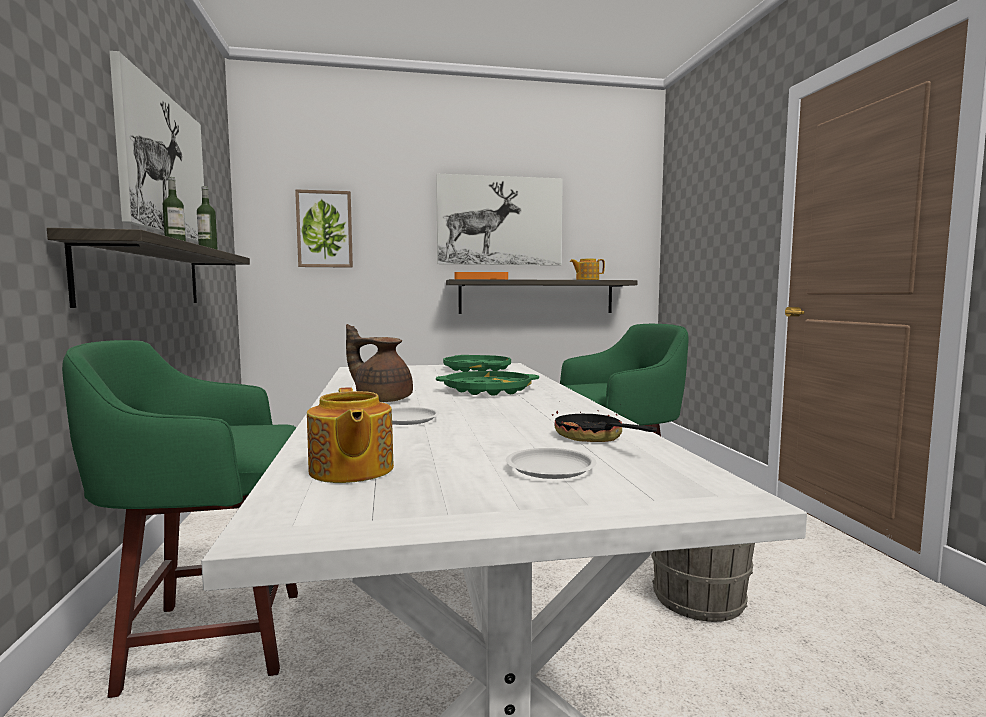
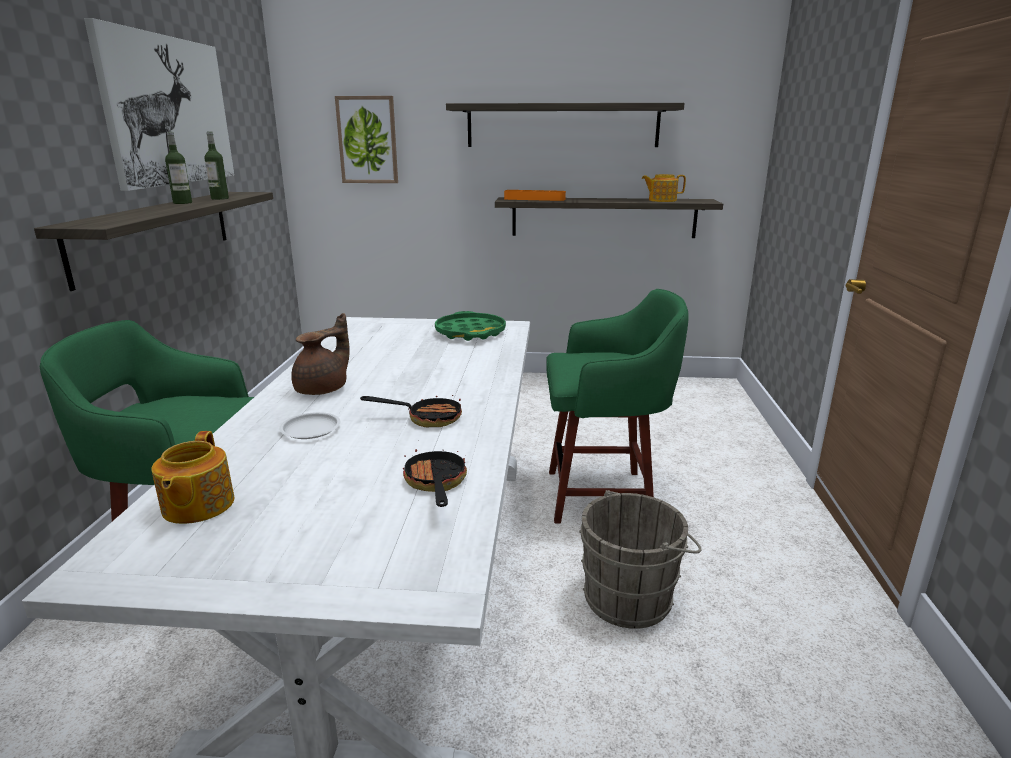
camera: 15 degrees right, 15 degrees up
brown teapot [346,324,413,402] -> brown teapot turned 90 degrees clockwise [291,313,350,395]
picture [436,174,563,265] -> shelf [446,103,685,147]
green tray [436,371,539,396] -> none
white plate [506,448,597,479] -> none
none -> frying pan [360,395,462,427]

